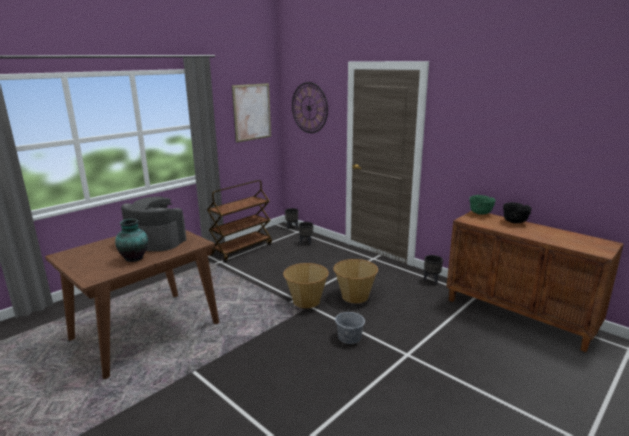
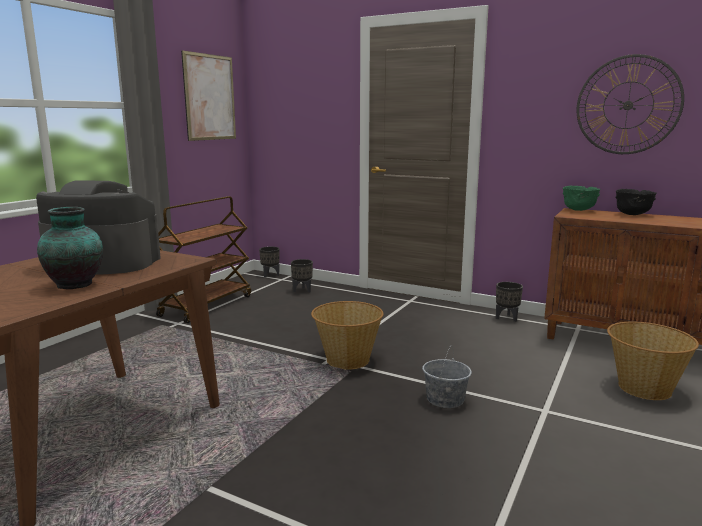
camera: 15 degrees left, 5 degrees down
wall clock [292,82,328,133] -> wall clock moved to [576,54,684,154]
basket [333,259,378,303] -> basket moved to [607,322,699,400]

